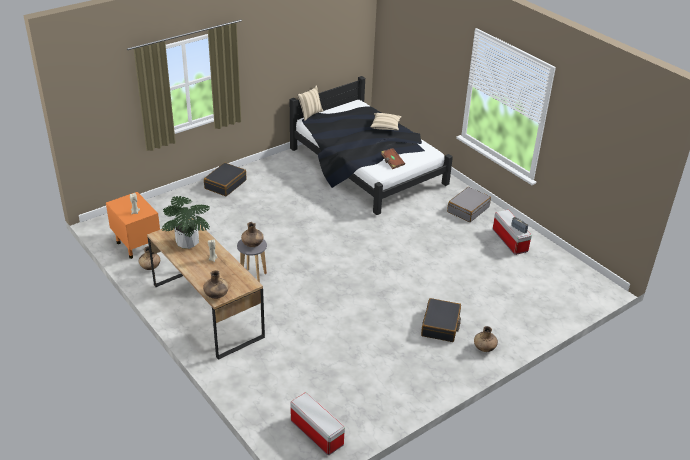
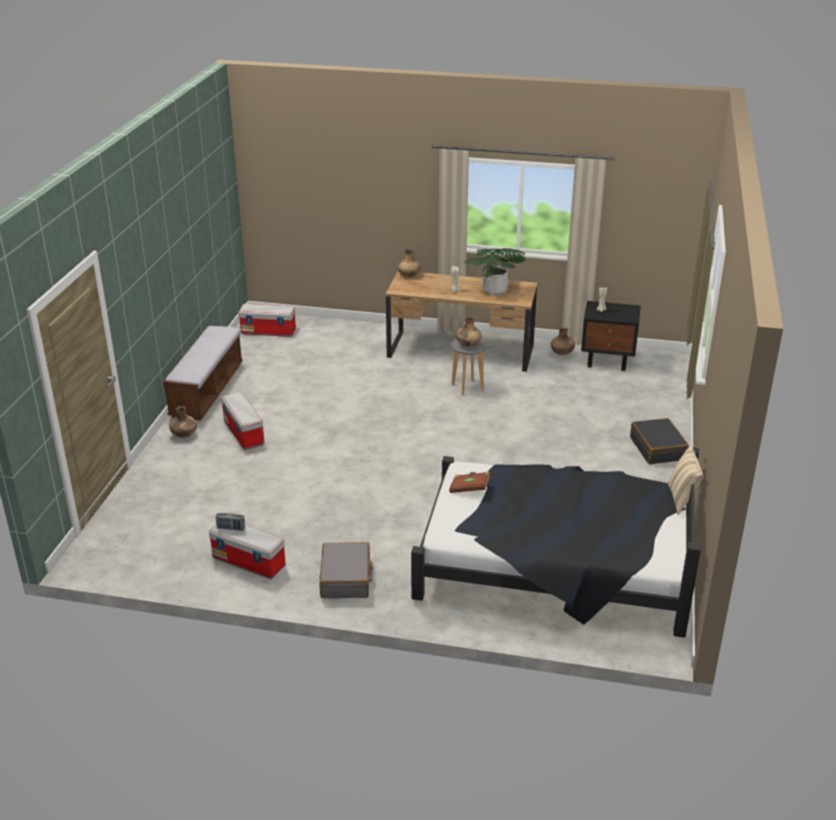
camera: 140 degrees right, 5 degrees down
orange nightstand [106,192,160,259] -> black nightstand [581,301,641,371]
beige pillow [370,113,402,130] -> none
black suitcase [421,298,461,342] -> storage box [221,392,264,450]
none -> bench [163,326,243,421]

